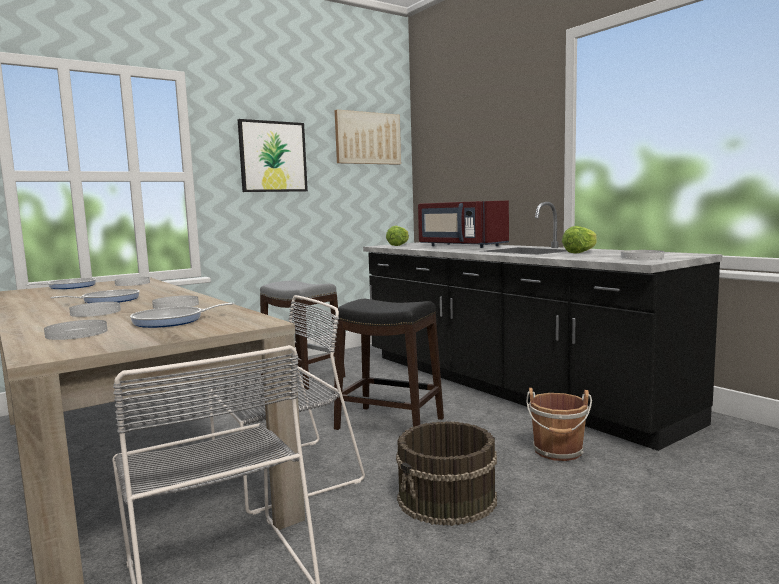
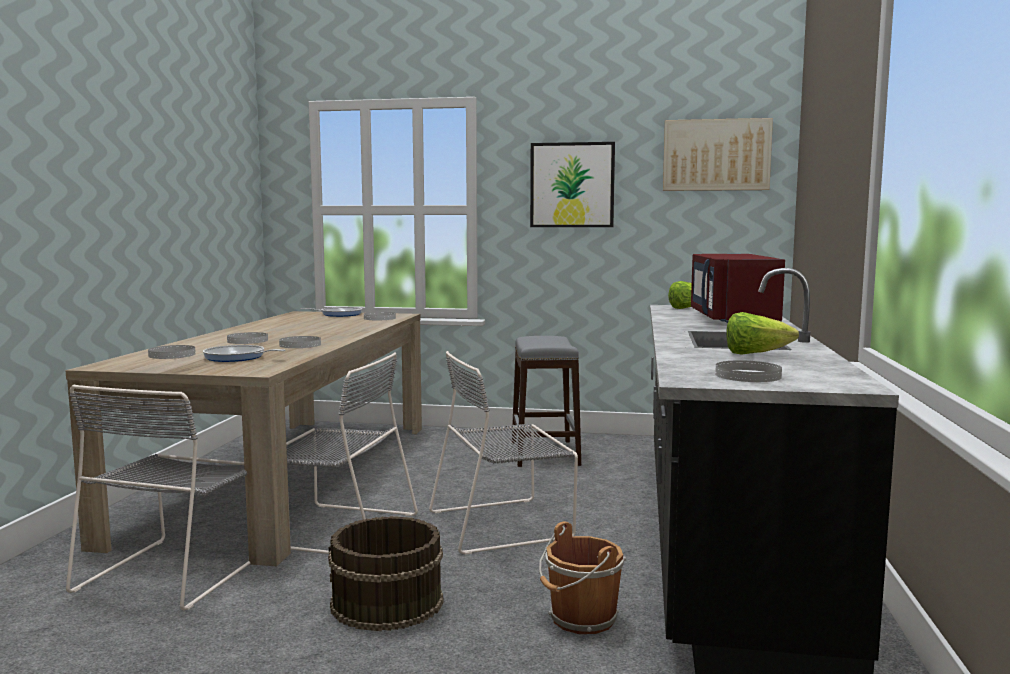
camera: 45 degrees right, 0 degrees up
frying pan [50,289,140,303] -> none
black stool [334,299,444,430] -> grey chair [429,351,578,555]

